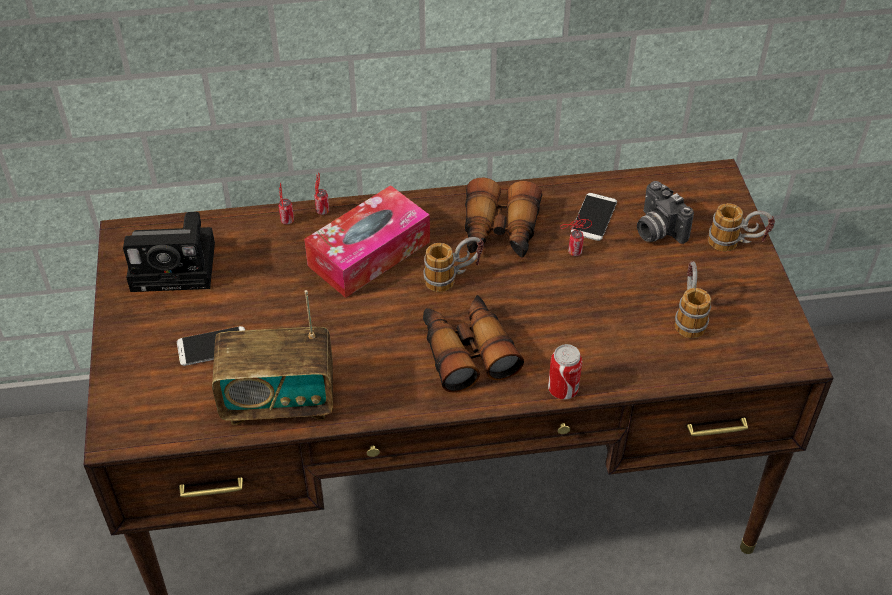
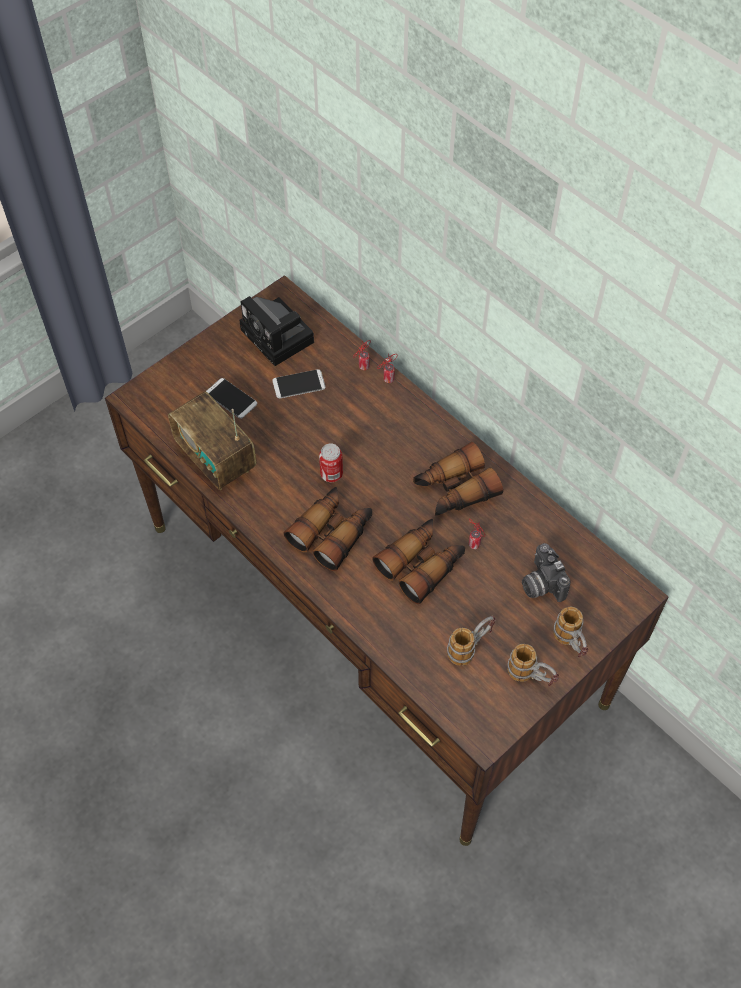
camera: 55 degrees right, 10 degrees up
tissue box [304,185,430,298] -> none
mug [423,237,484,292] -> mug moved to [507,644,559,687]
can [548,344,582,399] -> can moved to [319,443,343,482]
phone [571,193,617,241] -> phone moved to [272,369,326,399]
camera [637,181,694,244] -> camera turned 45 degrees counterclockwise [522,543,571,602]
none -> binoculars [372,519,465,604]

